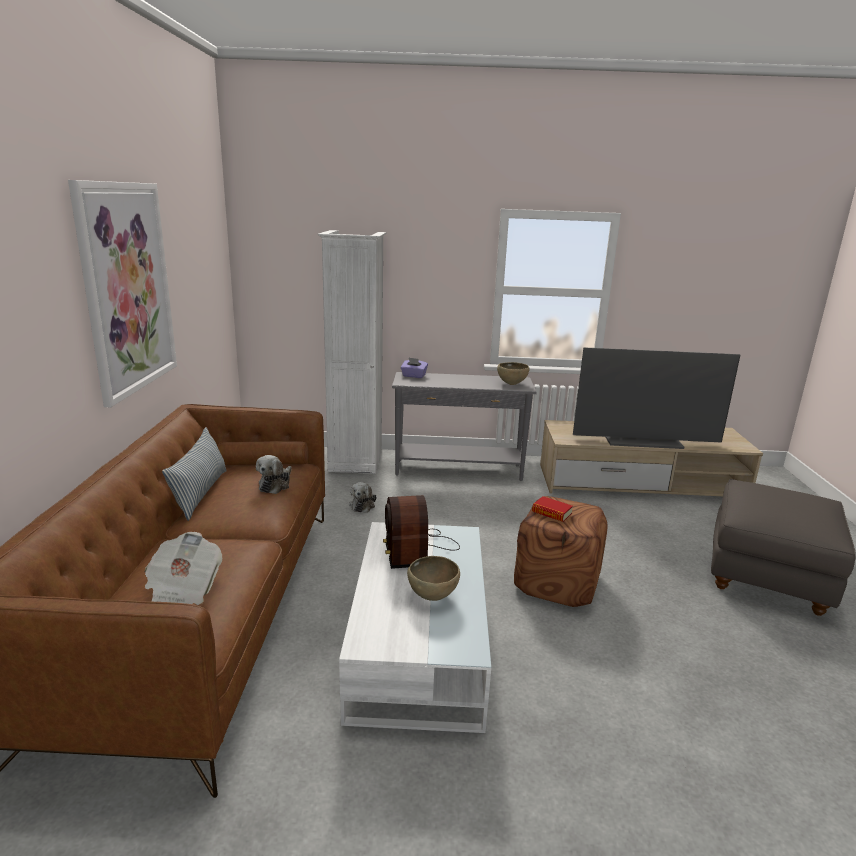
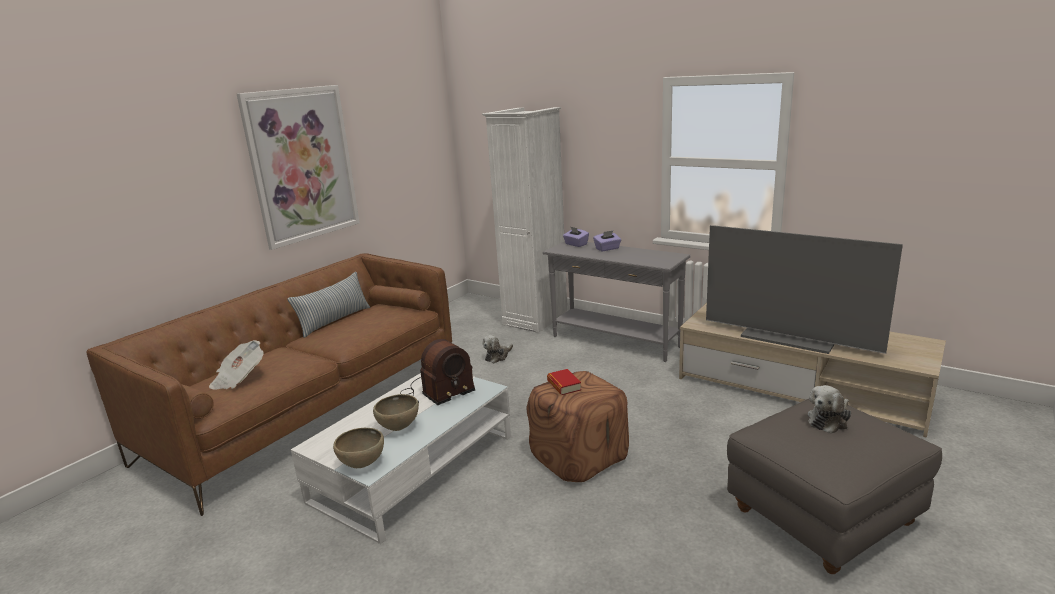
camera: 35 degrees right, 0 degrees up
plush toy [256,455,292,494] -> plush toy moved to [808,385,851,434]
radio [383,495,460,569] -> radio turned 150 degrees counterclockwise [400,339,475,405]
brown bowl [497,362,530,385] -> brown bowl moved to [333,428,384,468]
none -> purple tissue box [593,231,621,251]

